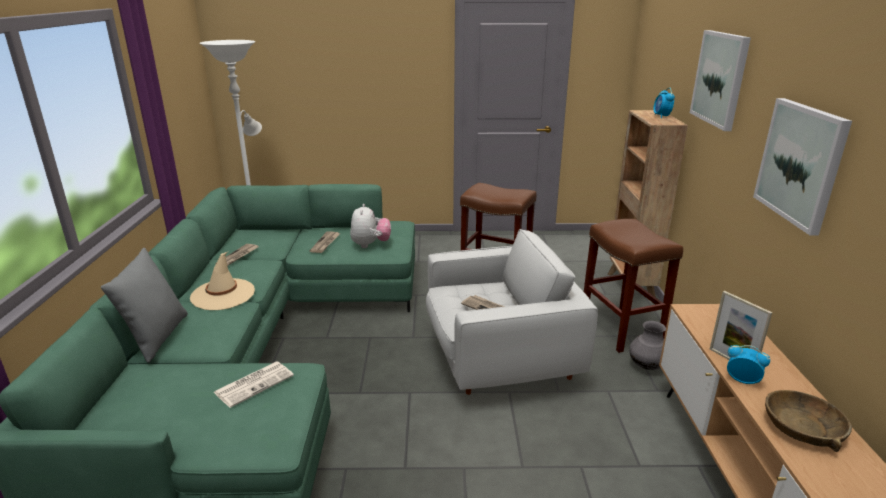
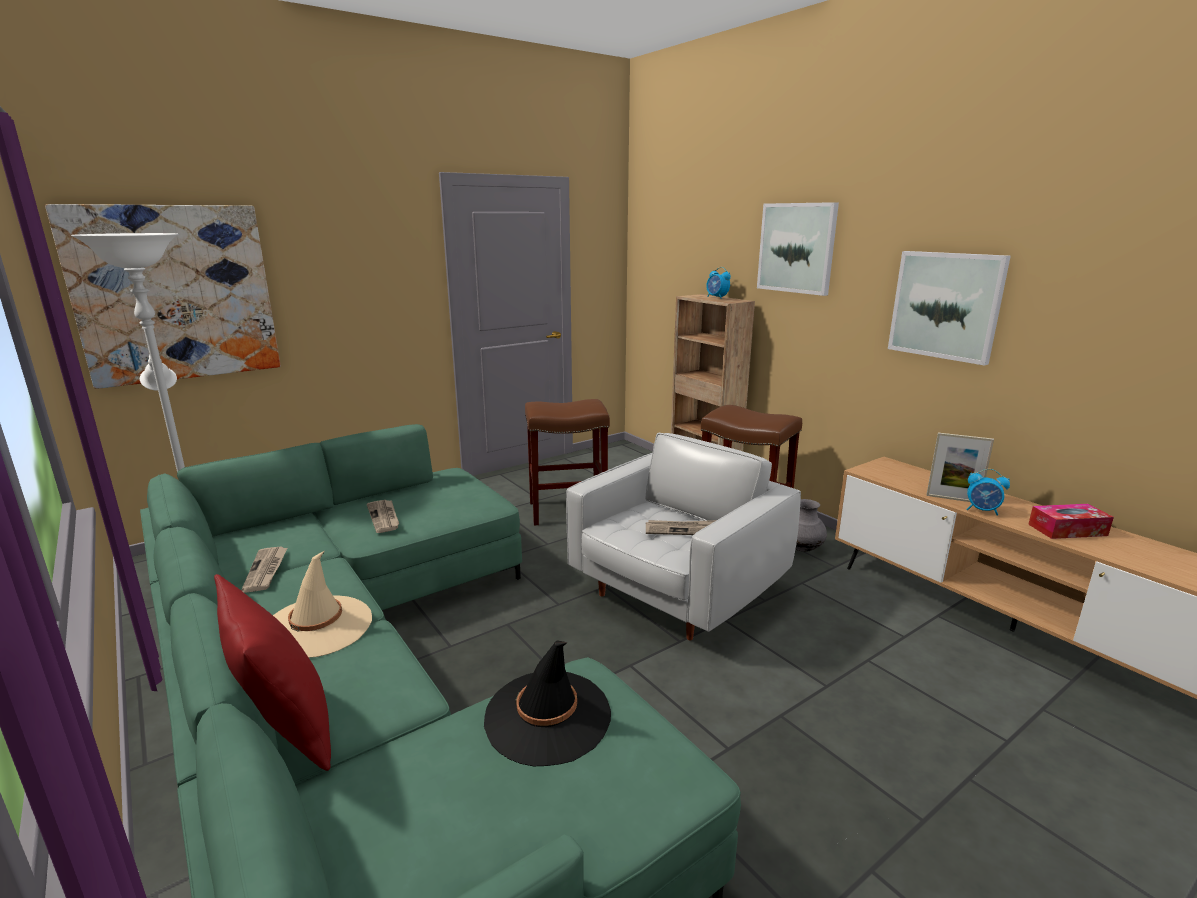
camera: 35 degrees left, 5 degrees down
grey pillow [101,248,188,363] -> red pillow [214,574,331,771]
newspaper [214,361,294,408] -> black hat [484,641,611,766]
plush toy [350,204,391,248] -> none
alarm clock [727,345,770,384] -> alarm clock turned 150 degrees counterclockwise [966,469,1010,516]
brown bowl [765,390,852,452] -> tissue box [1028,504,1114,539]
none -> picture [45,204,281,389]

